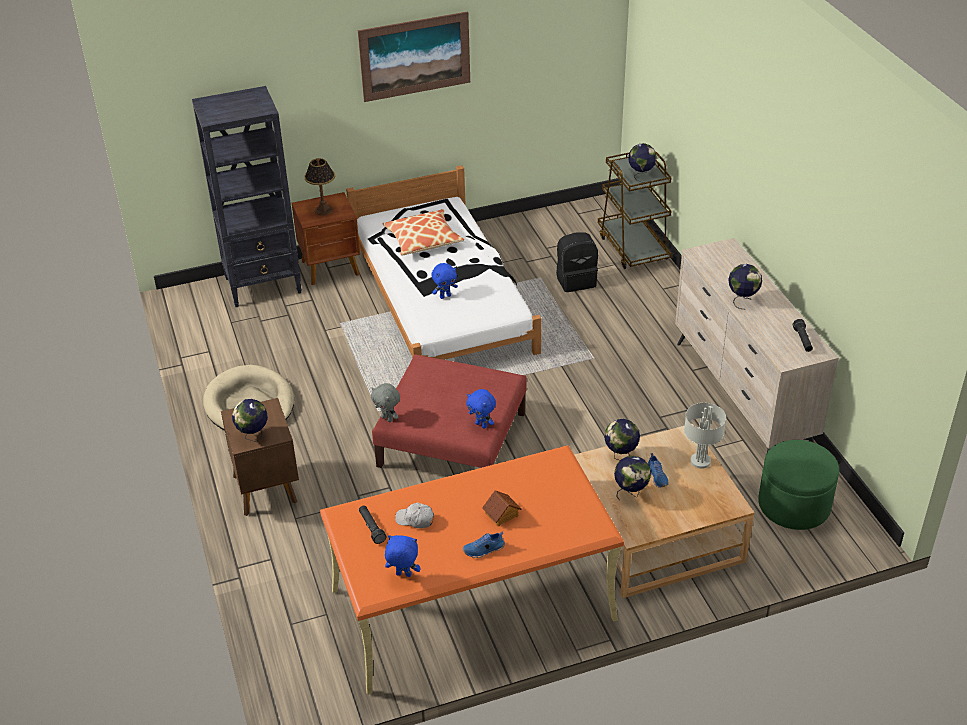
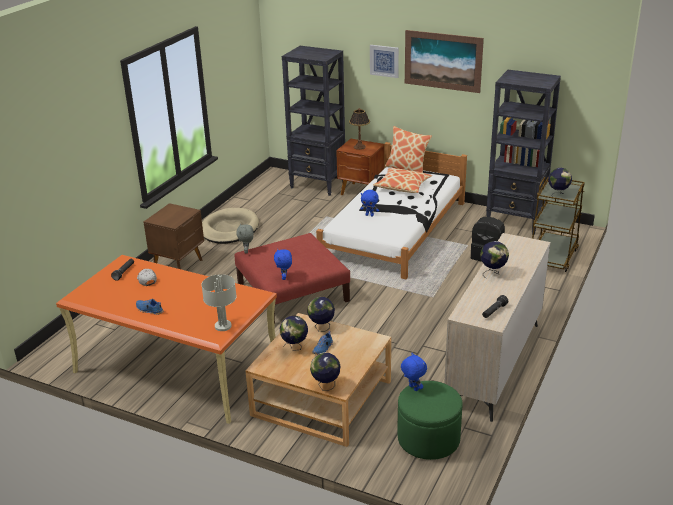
camera: 45 degrees right, 10 degrees down
globe [232,399,268,442] -> globe moved to [310,352,340,391]
blue plush toy [385,535,421,577] -> blue plush toy moved to [401,353,427,391]
toy house [482,490,522,527] -> none
grey table lamp [684,403,726,469] -> grey table lamp moved to [201,274,237,331]
none -> picture [370,45,399,78]
none -> pillow [385,126,432,173]
none -> black bookcase [486,70,561,235]

